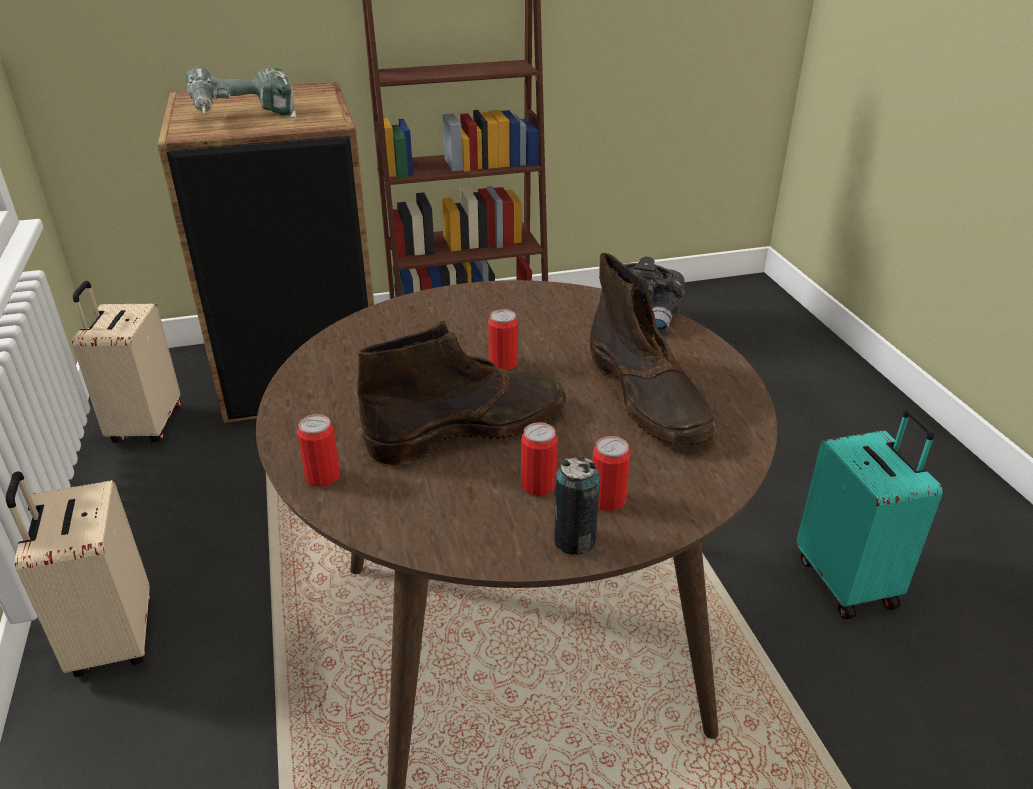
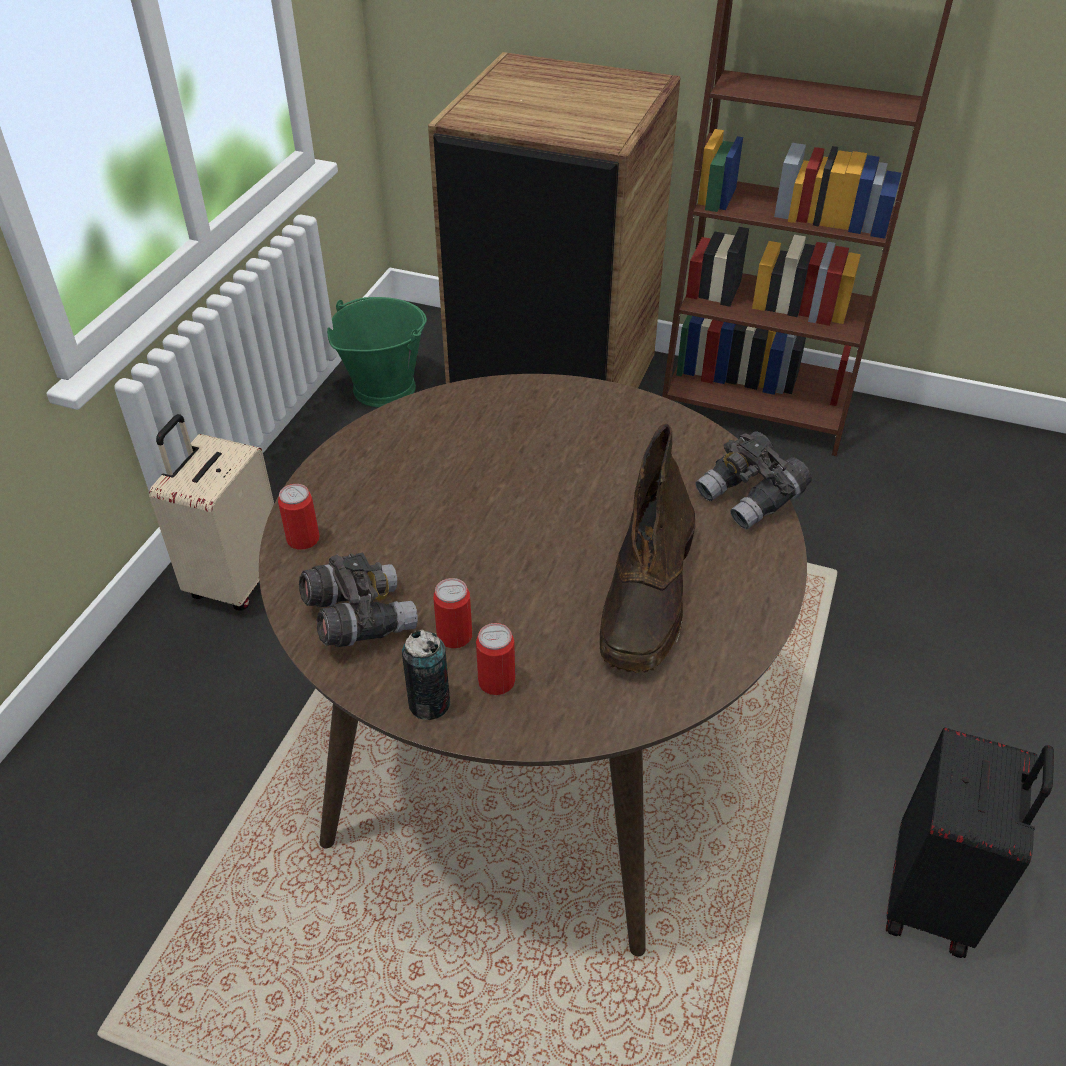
camera: 35 degrees right, 10 degrees up
beige suitcase [72,281,181,443] -> green bucket [327,297,427,407]
power drill [186,66,296,118] -> none
brown boot [357,321,566,465] -> none
can [488,309,518,370] -> none
turquoise suitcase [797,409,943,619] -> black suitcase [886,727,1054,958]
none -> grey binoculars [299,552,418,647]

